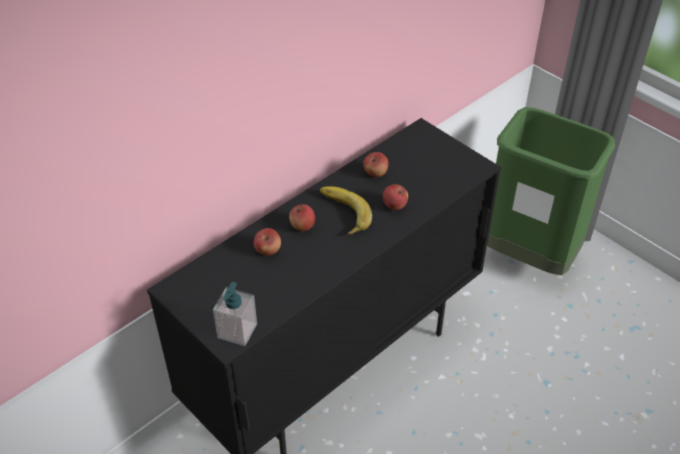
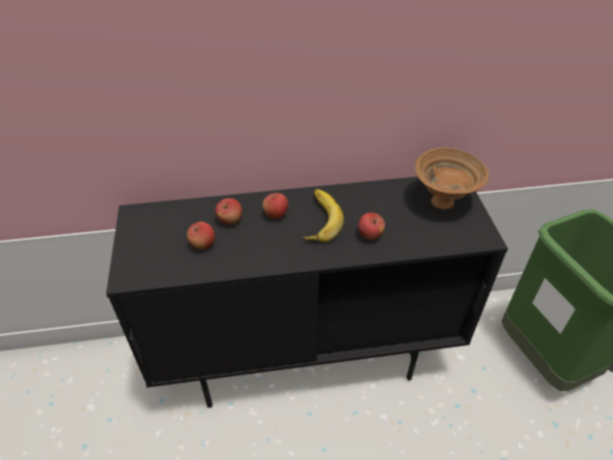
camera: 35 degrees right, 0 degrees up
soap dispenser [213,282,257,346] -> none
apple [363,152,388,177] -> apple moved to [187,222,215,250]
none -> brown bowl [415,148,489,210]

